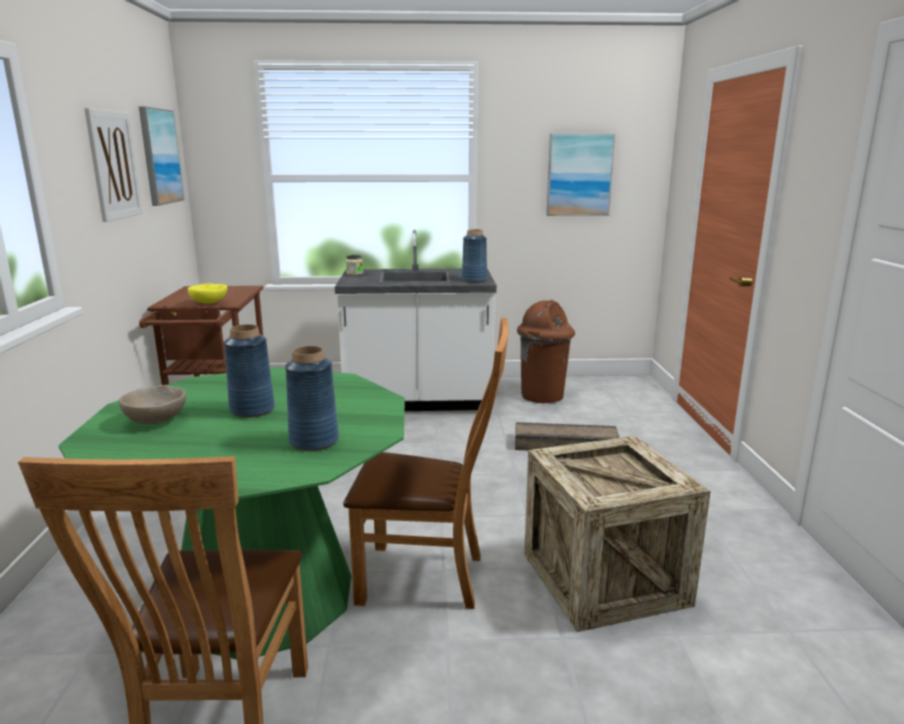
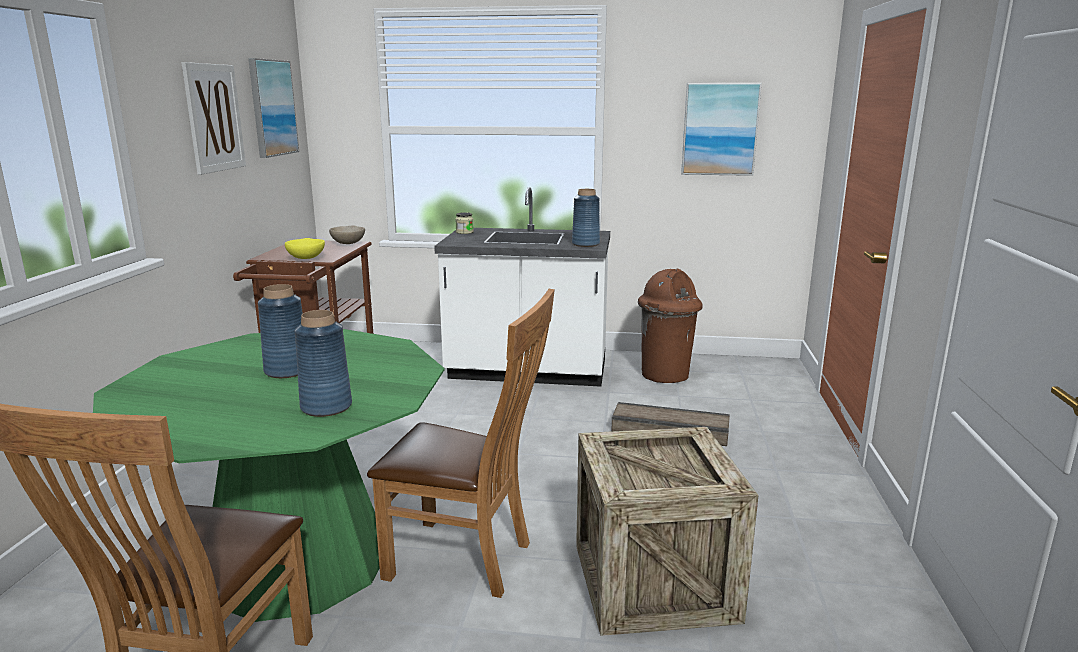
camera: 10 degrees right, 0 degrees up
beige bowl [119,385,186,424] -> beige bowl moved to [329,225,365,244]

